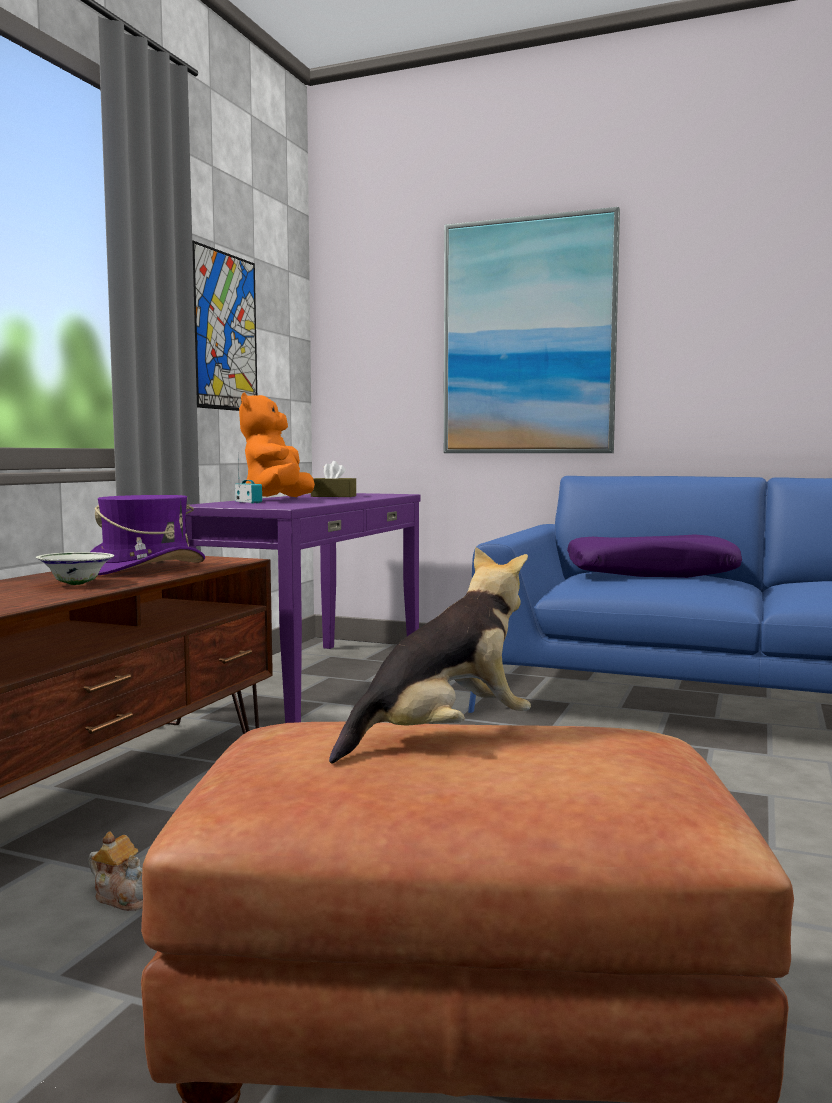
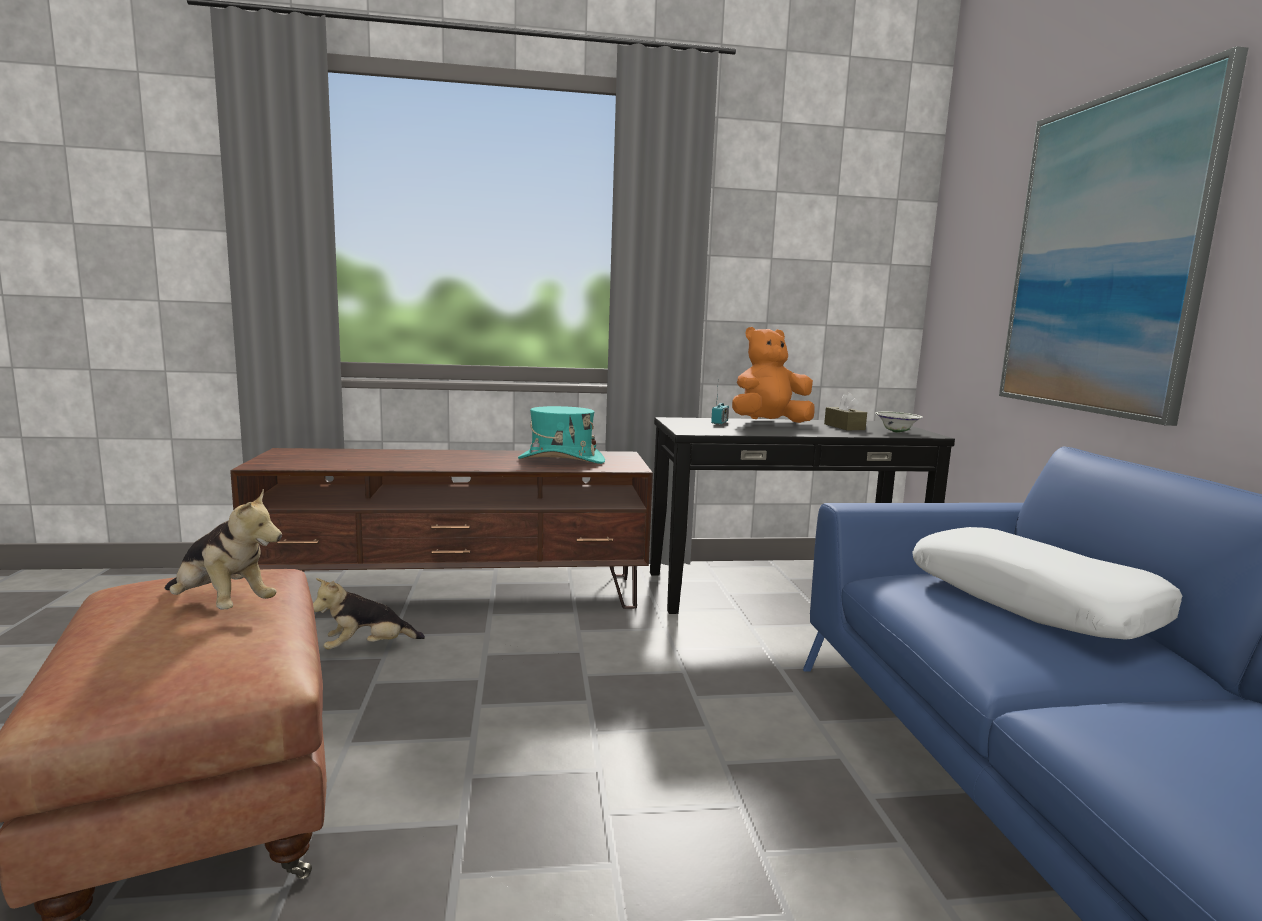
camera: 60 degrees right, 5 degrees up
white bowl [36,552,115,585] -> white bowl moved to [875,411,923,433]
teapot [88,832,143,911] -> plush toy [313,578,425,650]
purple hat [90,495,205,575] -> turquoise hat [518,406,605,464]
purple console table [185,493,421,723] -> black console table [650,417,955,614]
picture [192,240,257,411] -> none
purple pillow [567,535,742,578] -> white pillow [913,527,1182,640]

